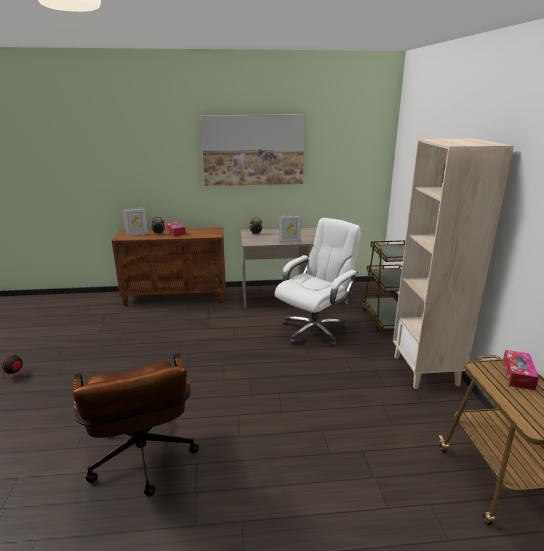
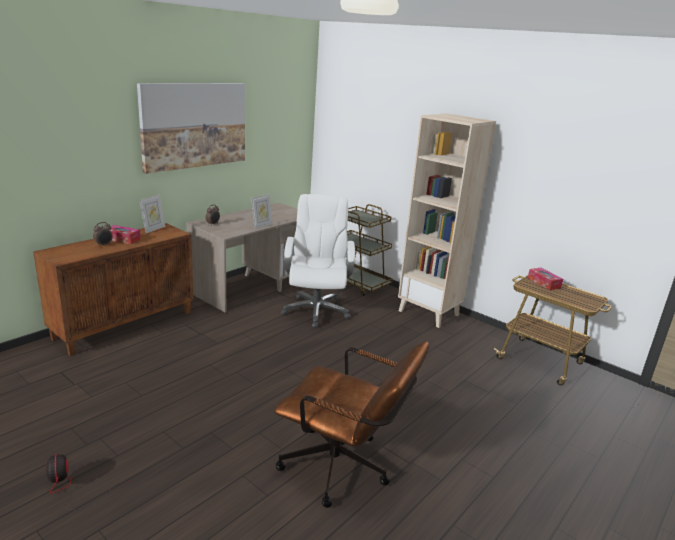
camera: 45 degrees left, 0 degrees up
picture frame [122,207,148,236] -> picture frame moved to [139,195,165,233]

